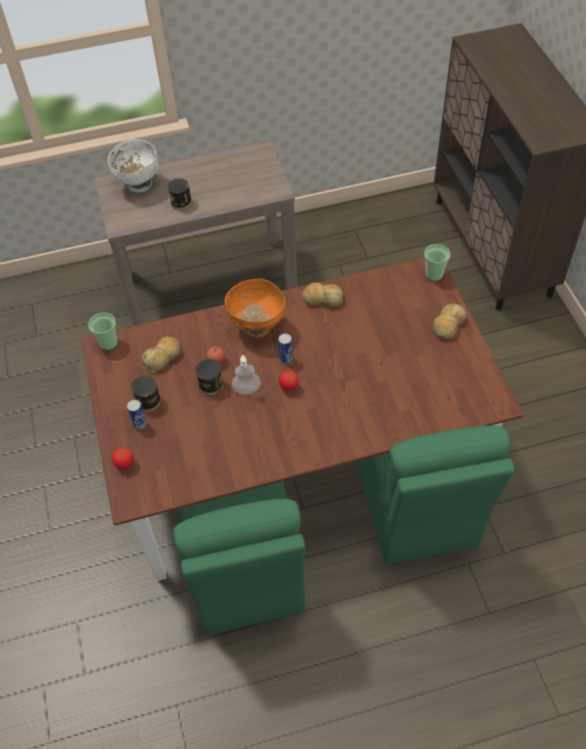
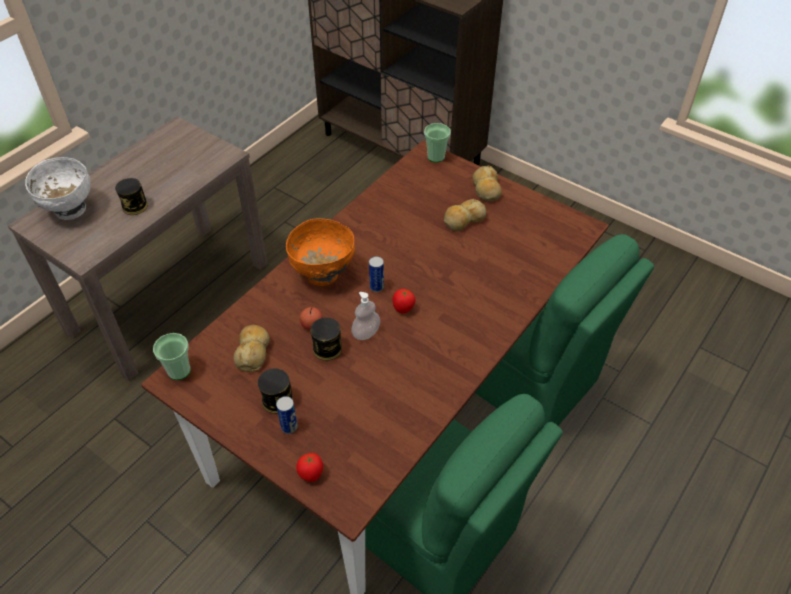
camera: 40 degrees left, 5 degrees down
bread [302,282,343,307] -> bread moved to [444,199,487,231]

